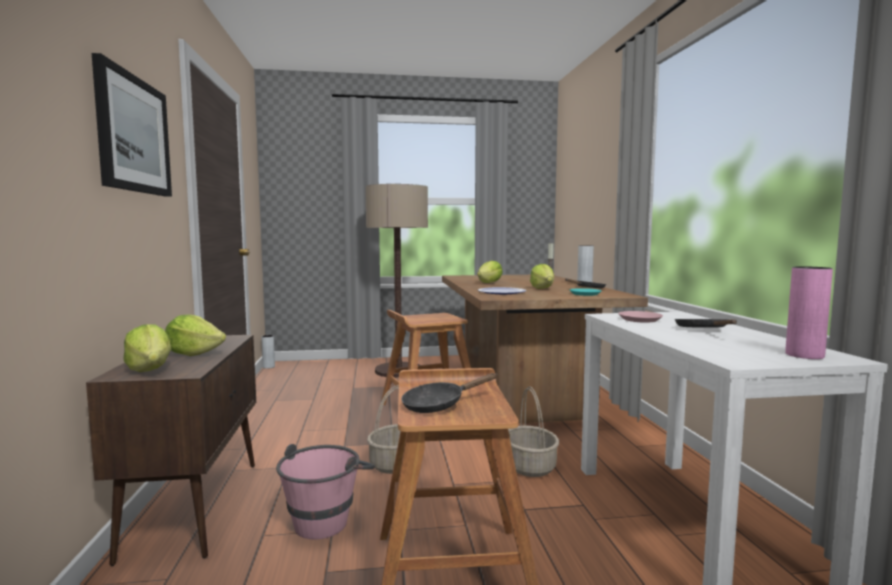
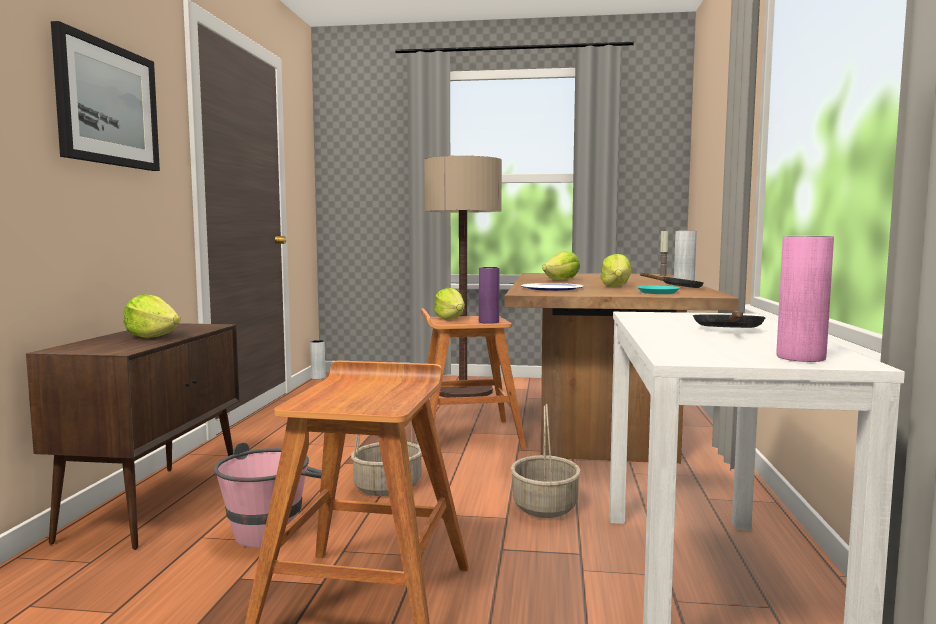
camera: 15 degrees right, 0 degrees up
lettuce [123,324,171,372] -> lettuce moved to [434,288,465,320]
black frying pan [401,373,498,413] -> none
pink plate [618,311,663,323] -> none
none -> purple vase [479,267,499,324]

